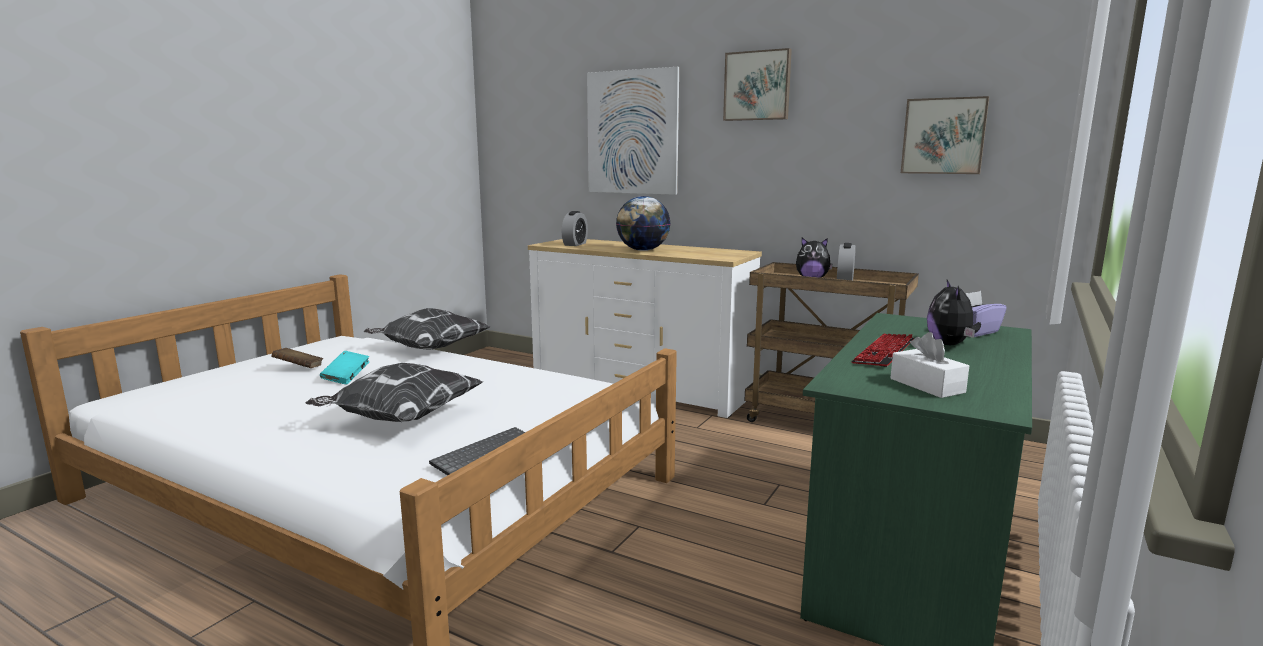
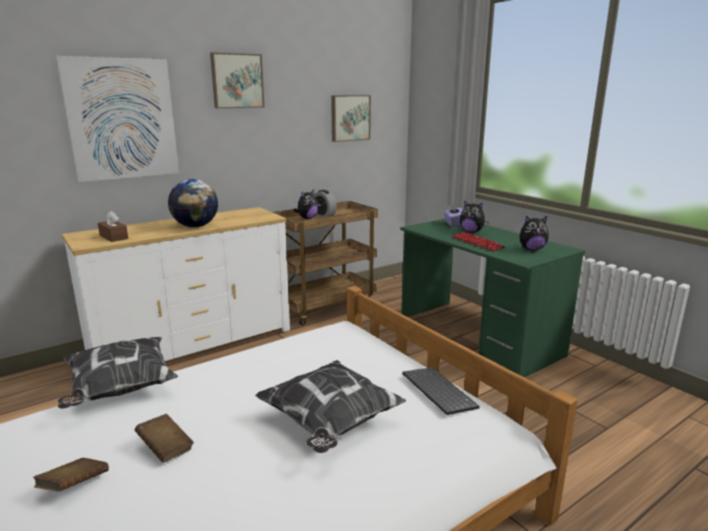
camera: 65 degrees left, 5 degrees up
turquoise book [320,351,370,384] -> brown book [135,414,194,463]
alarm clock [562,211,588,246] -> brown tissue box [98,211,128,242]
white tissue box [891,332,969,398] -> plush toy [520,216,549,251]

